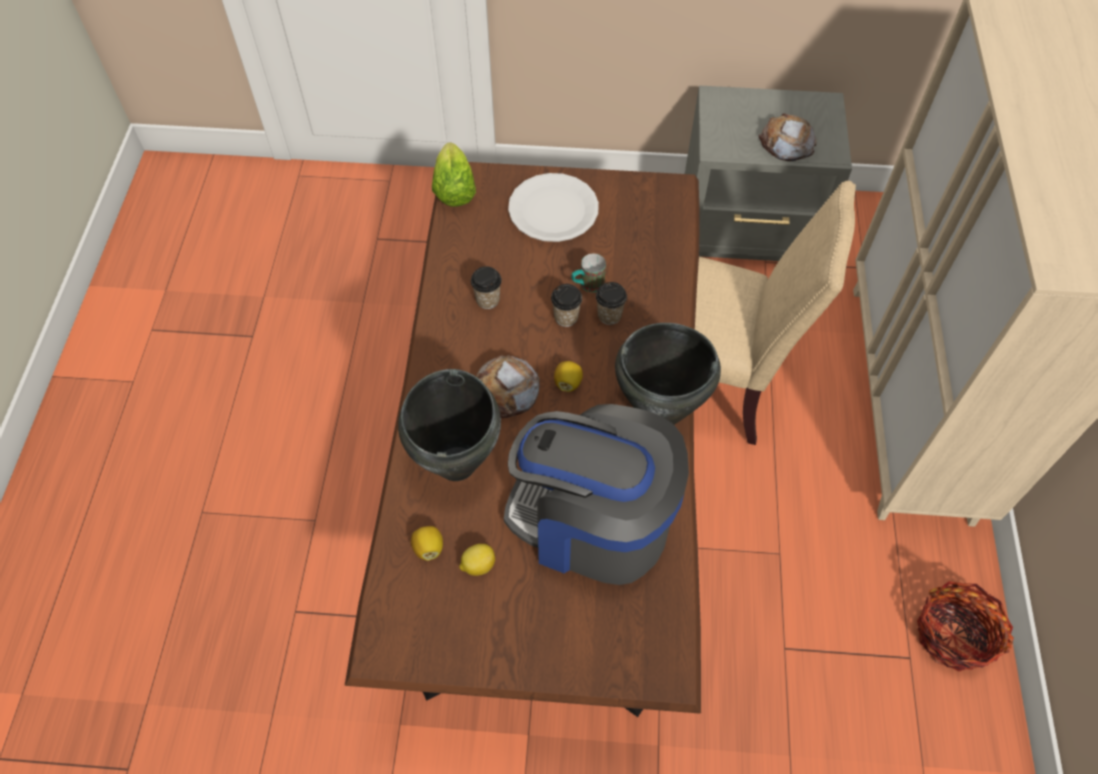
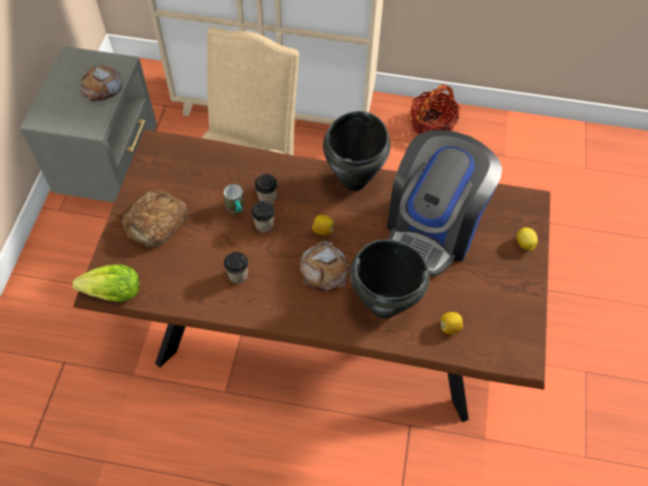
camera: 85 degrees left, 0 degrees up
lemon [459,544,495,576] -> lemon moved to [517,227,538,251]
white plate [508,173,599,242] -> bread [122,190,188,248]

